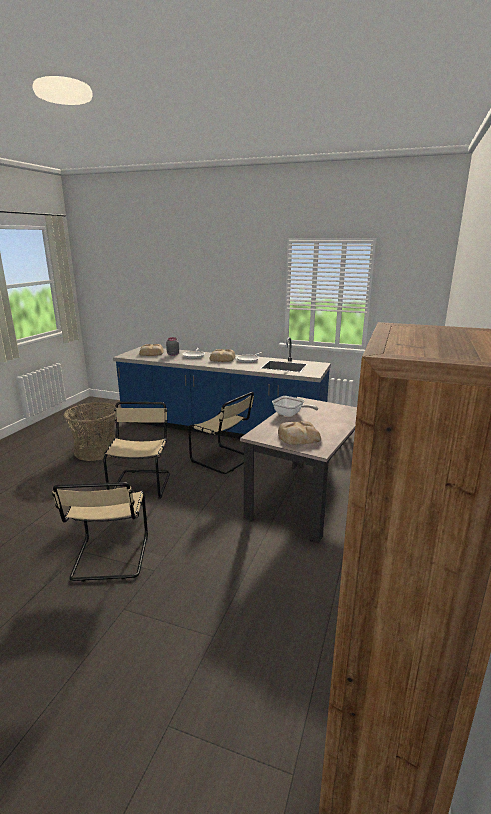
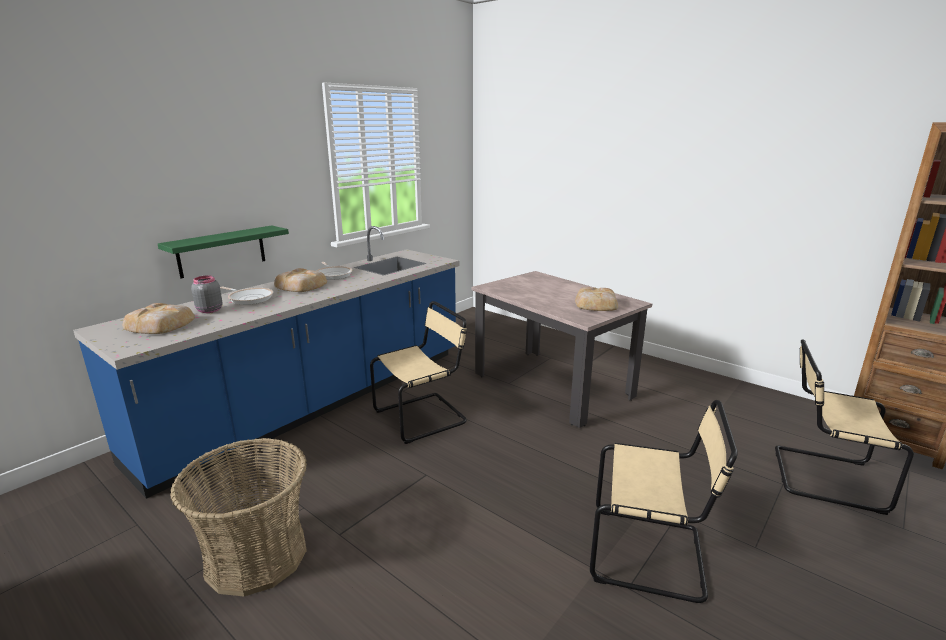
camera: 70 degrees left, 0 degrees up
beige chair [103,402,170,499] -> beige chair moved to [775,339,914,515]
frying pan [272,396,318,417] -> none
none -> green shelf [158,225,289,279]

